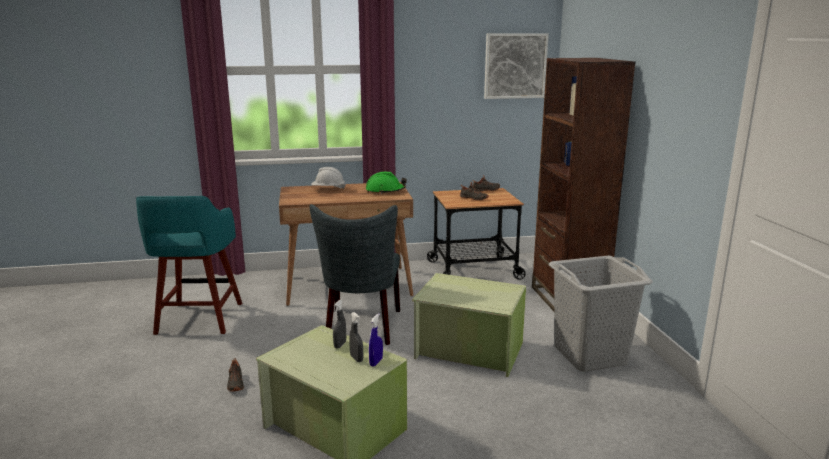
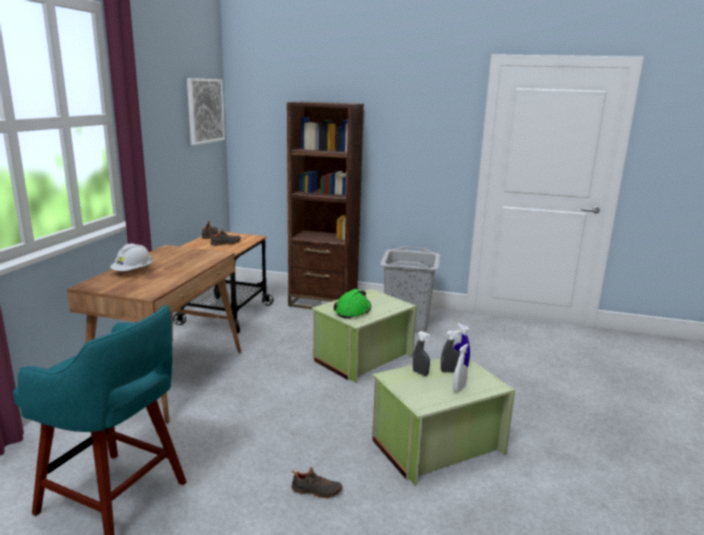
camera: 65 degrees left, 0 degrees up
grey chair [310,204,400,345] -> none
green hard hat [366,172,407,194] -> green hard hat moved to [334,289,371,319]
none -> white spray bottle [453,344,469,392]

